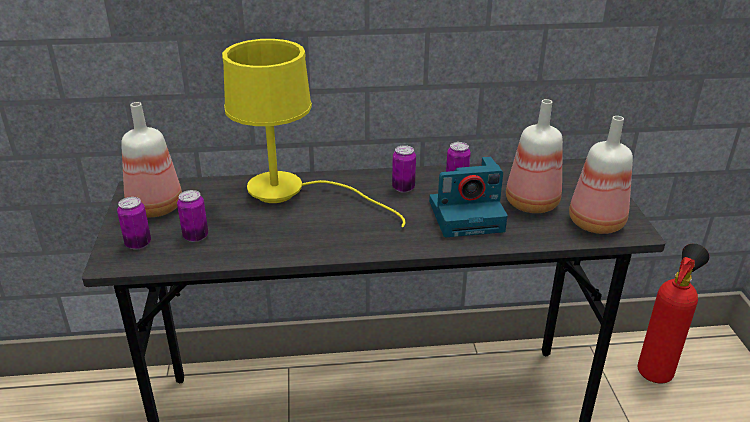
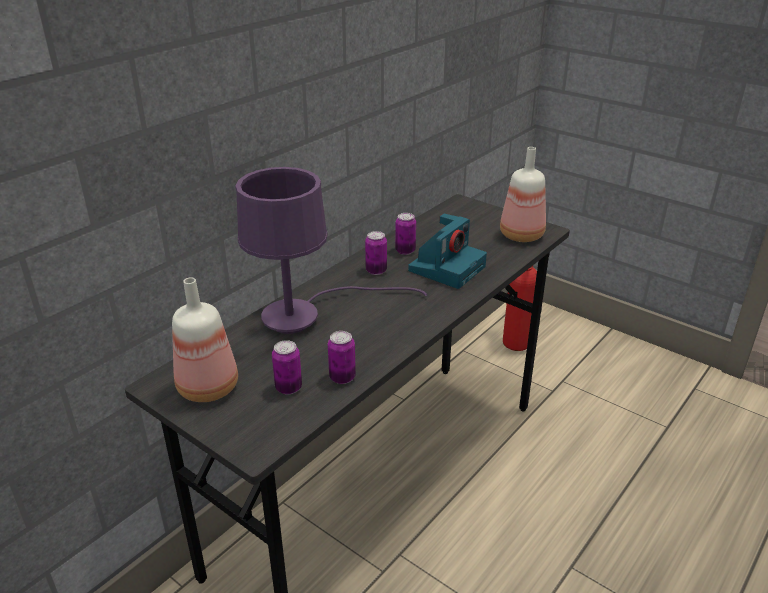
camera: 45 degrees left, 0 degrees up
can [117,197,151,250] -> can moved to [328,331,356,384]
yellow table lamp [222,39,406,227] -> purple table lamp [236,167,427,334]
bottle [506,99,563,213] -> none

